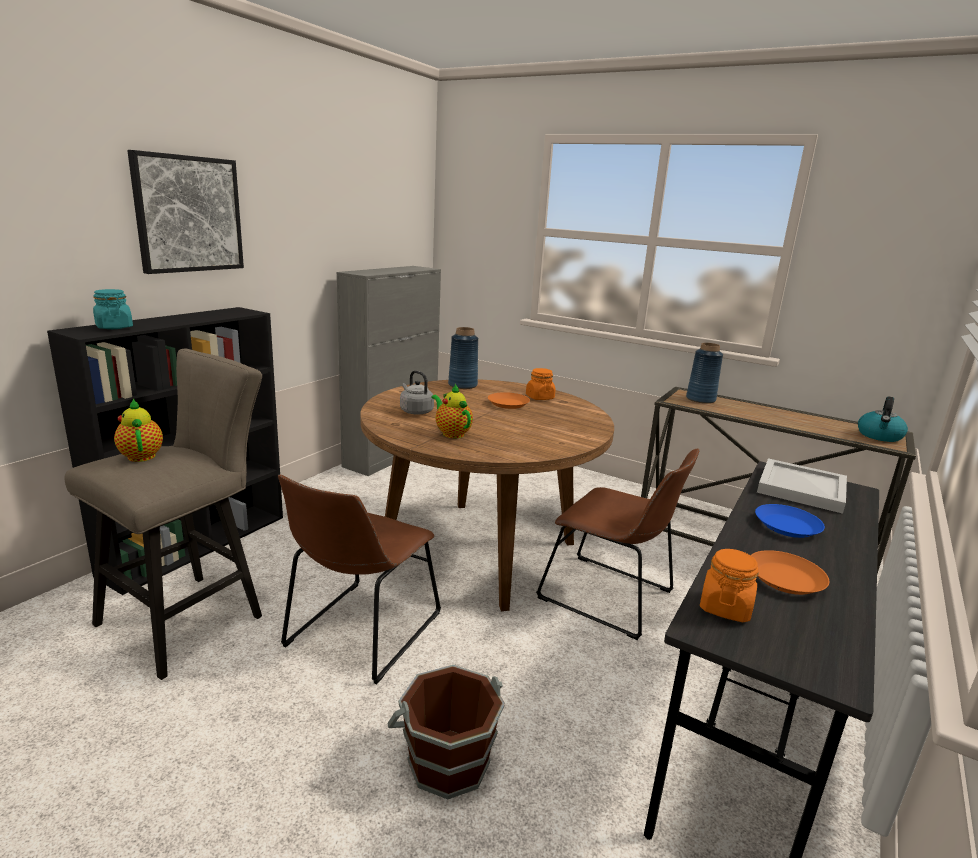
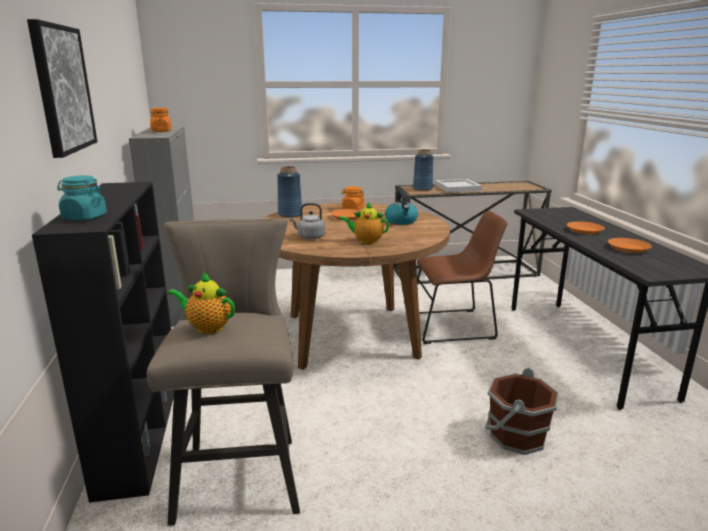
camera: 40 degrees left, 0 degrees up
brown chair [278,474,441,685] -> none
orange jar [700,549,759,622] -> orange jar moved to [150,108,171,132]
blue plate [755,504,825,538] -> orange plate [567,221,605,234]
white tray [757,458,847,514] -> white tray moved to [435,179,482,192]
kettle [858,396,908,442] -> kettle moved to [385,190,418,225]

